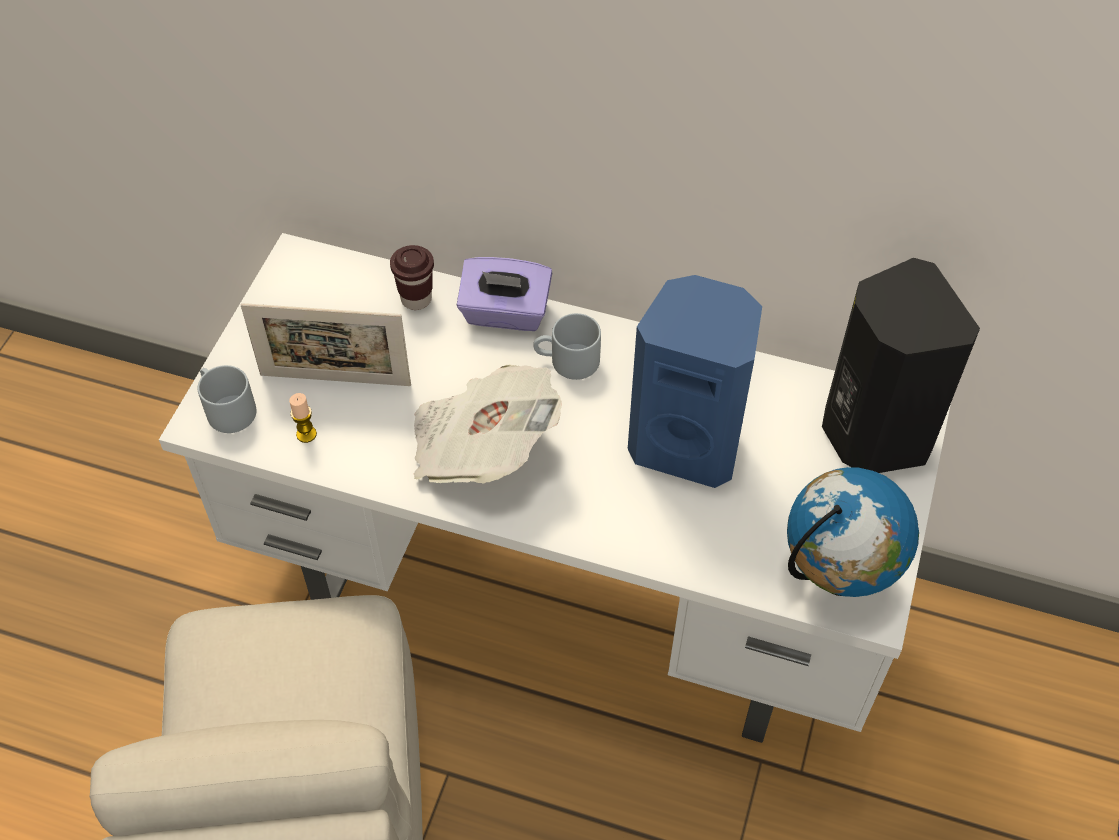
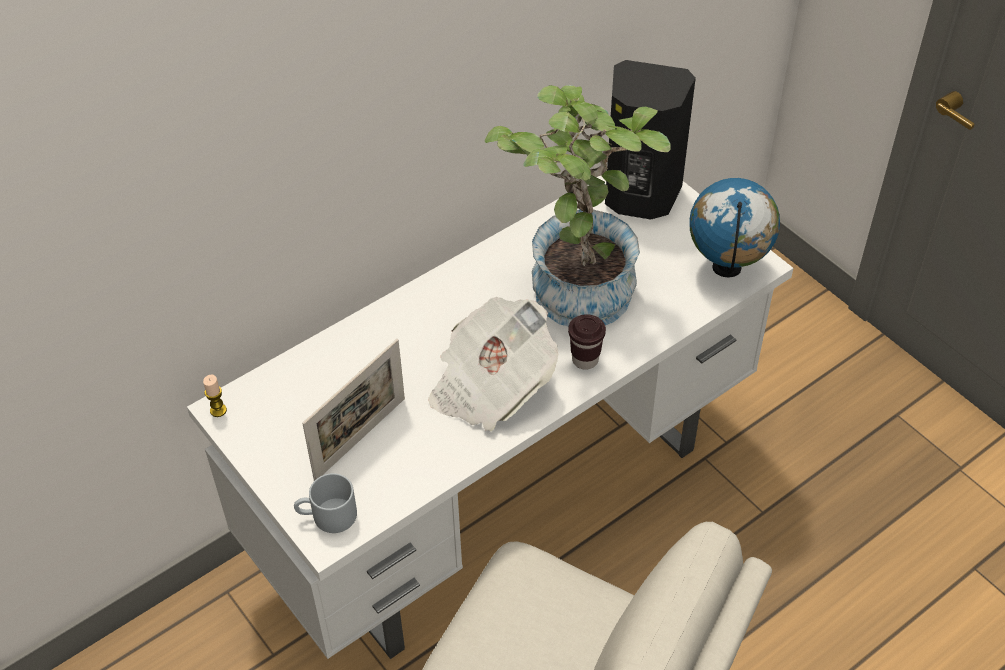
camera: 55 degrees left, 5 degrees down
candle [289,393,317,443] -> candle moved to [203,375,227,417]
brown cup [390,245,434,310] -> brown cup moved to [568,314,606,370]
purple tissue box [457,257,552,331] -> none
grey mug [533,313,601,380] -> none
blue speaker [628,275,762,488] -> potted plant [485,85,671,327]

